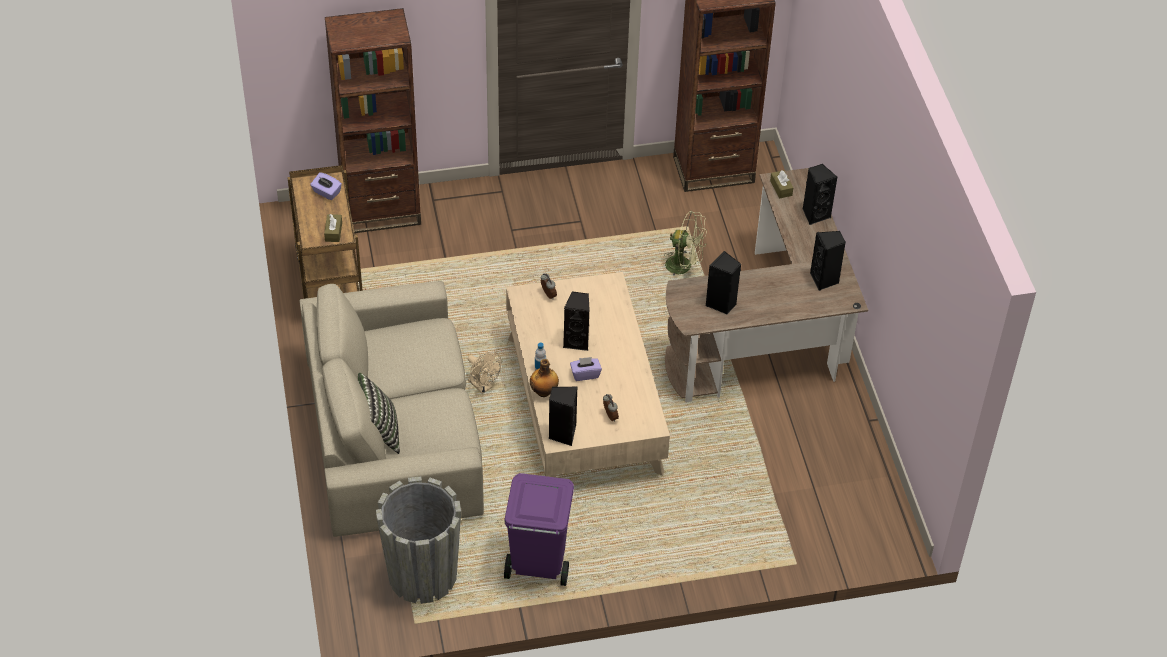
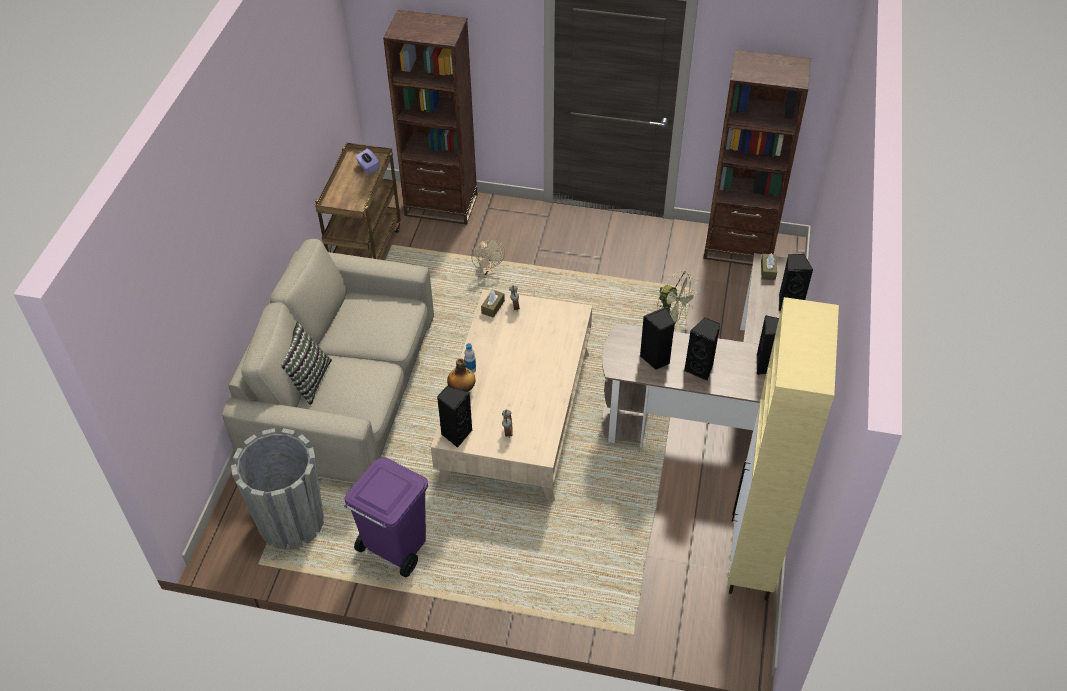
camera: 25 degrees right, 0 degrees up
brown tissue box [324,214,342,242] -> brown tissue box moved to [481,290,505,318]
beige fan [468,351,501,394] -> beige fan moved to [472,240,505,276]
black speaker [563,291,590,351] -> black speaker moved to [684,317,720,381]
purple tissue box [570,357,602,381] -> none
none -> beige cabinet [728,297,839,601]

